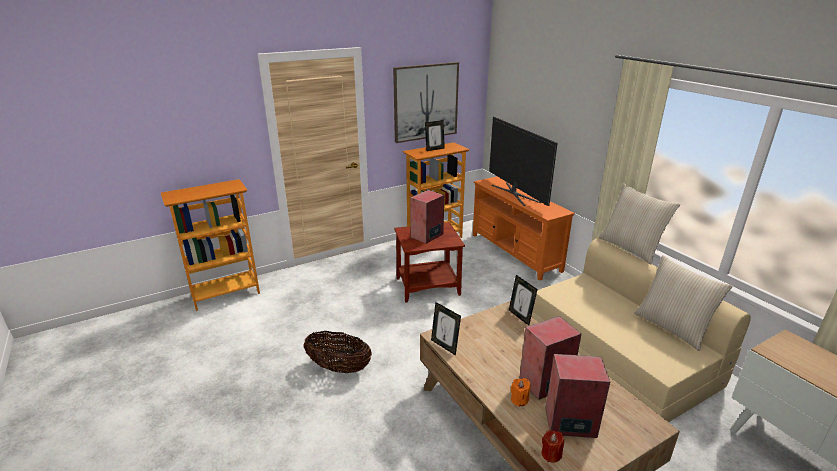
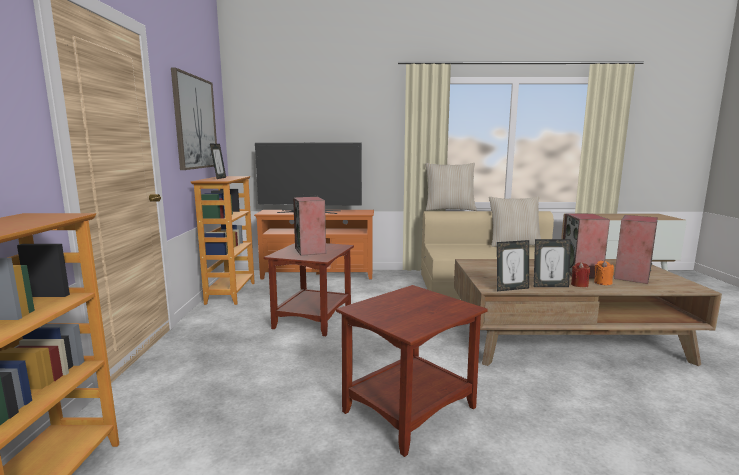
camera: 60 degrees left, 15 degrees down
basket [303,331,372,373] -> brown side table [336,285,488,457]
picture frame [509,275,538,326] -> picture frame moved to [534,239,571,287]
red candle [541,430,564,463] -> red candle moved to [571,262,590,287]

